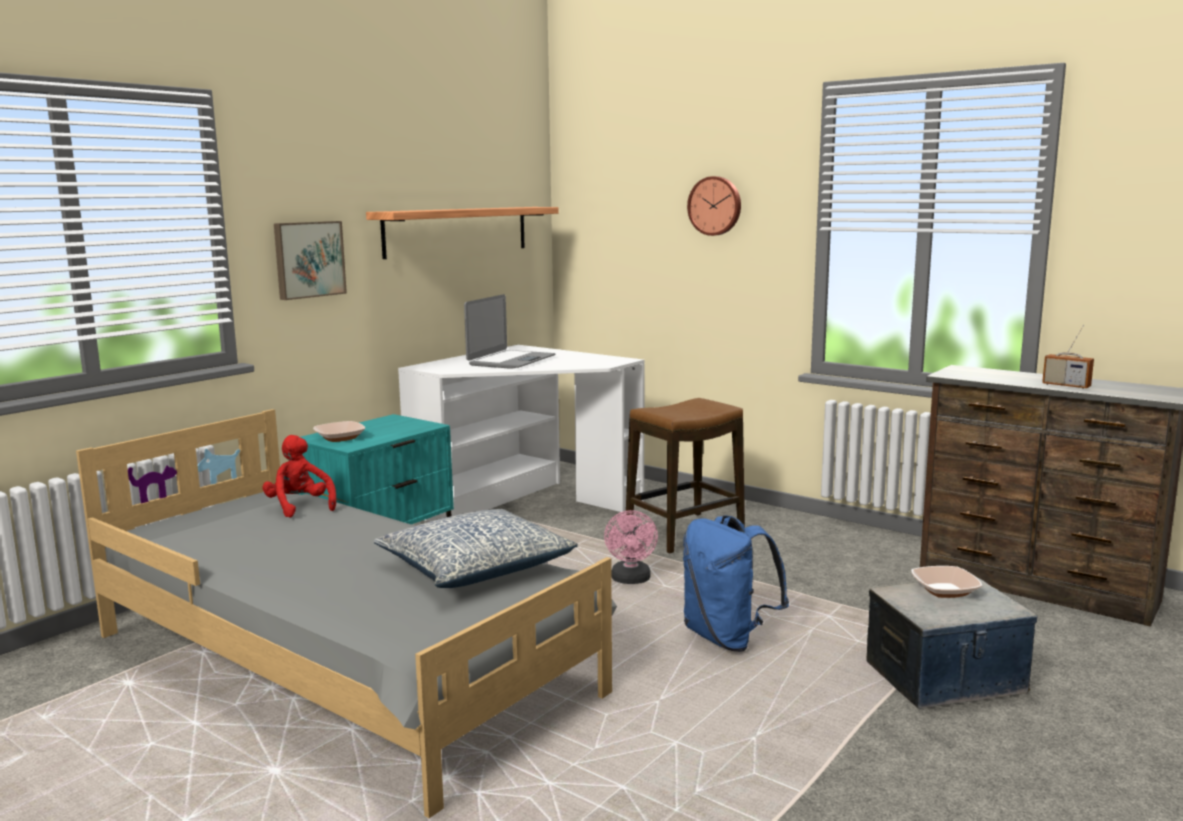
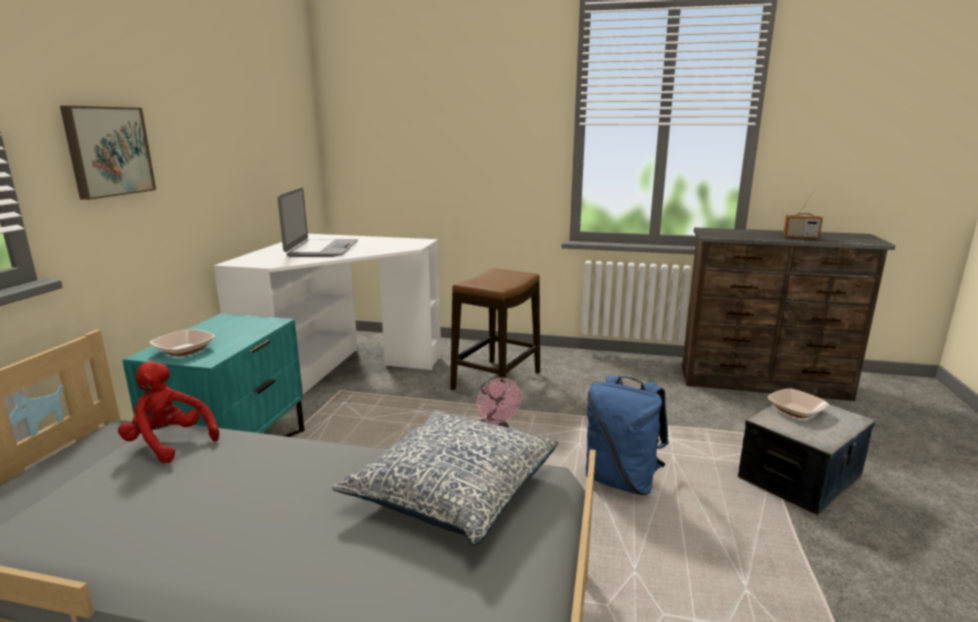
camera: 25 degrees left, 5 degrees up
shelf [366,207,559,259] -> none
wall clock [687,176,741,236] -> none

